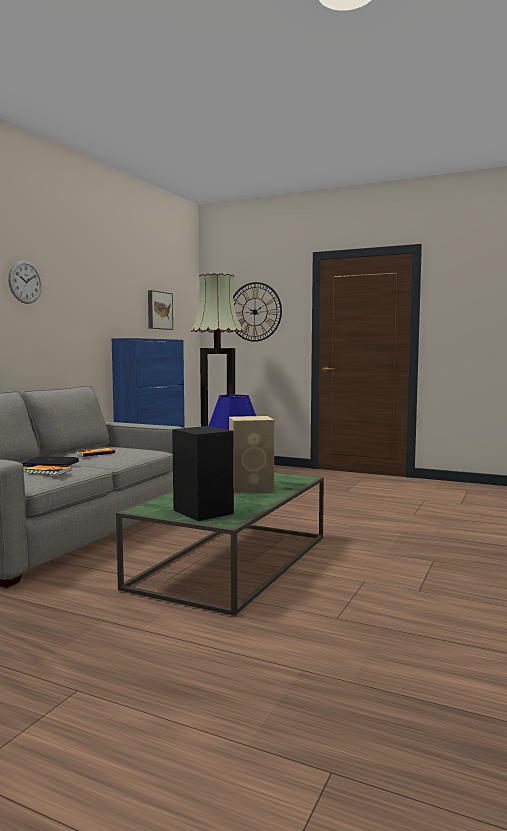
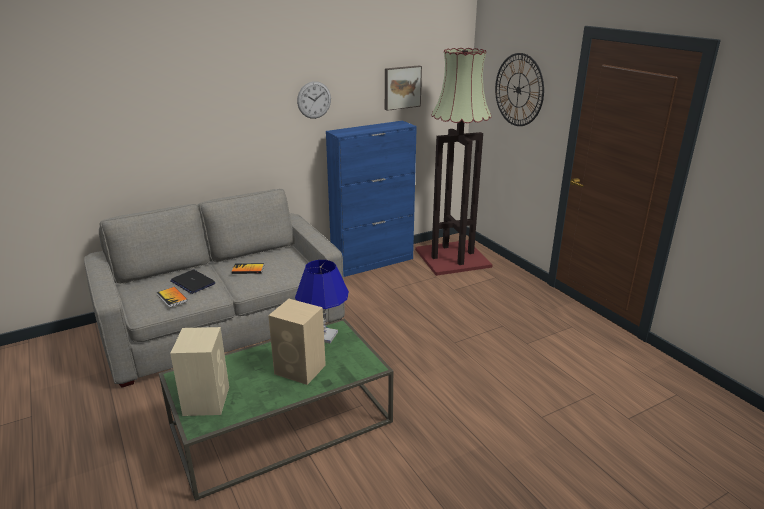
camera: 35 degrees right, 20 degrees up
wall clock [8,260,42,304] -> wall clock moved to [297,81,331,119]
black speaker [172,426,234,521] -> beige speaker [170,327,229,416]

